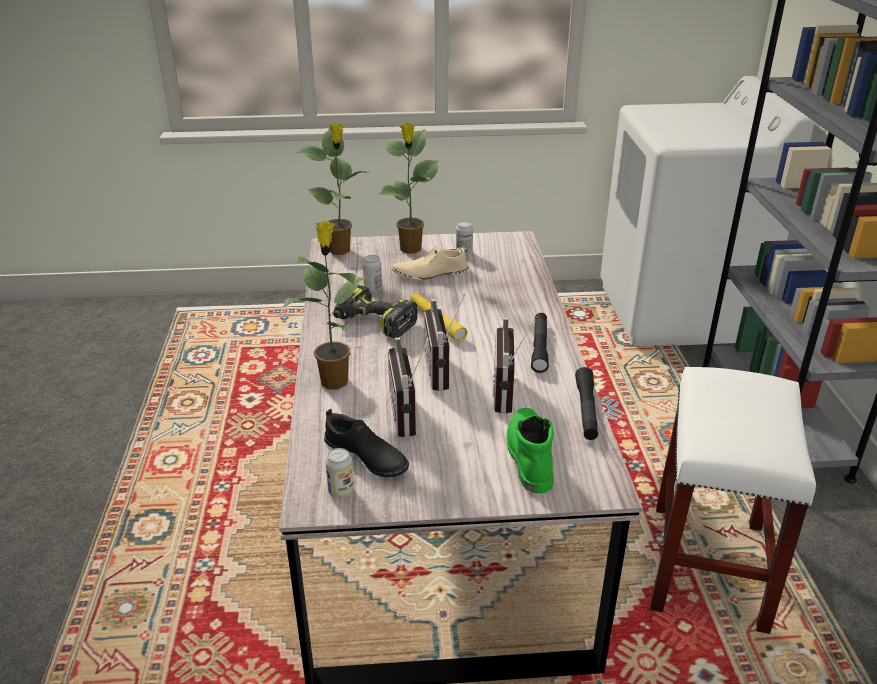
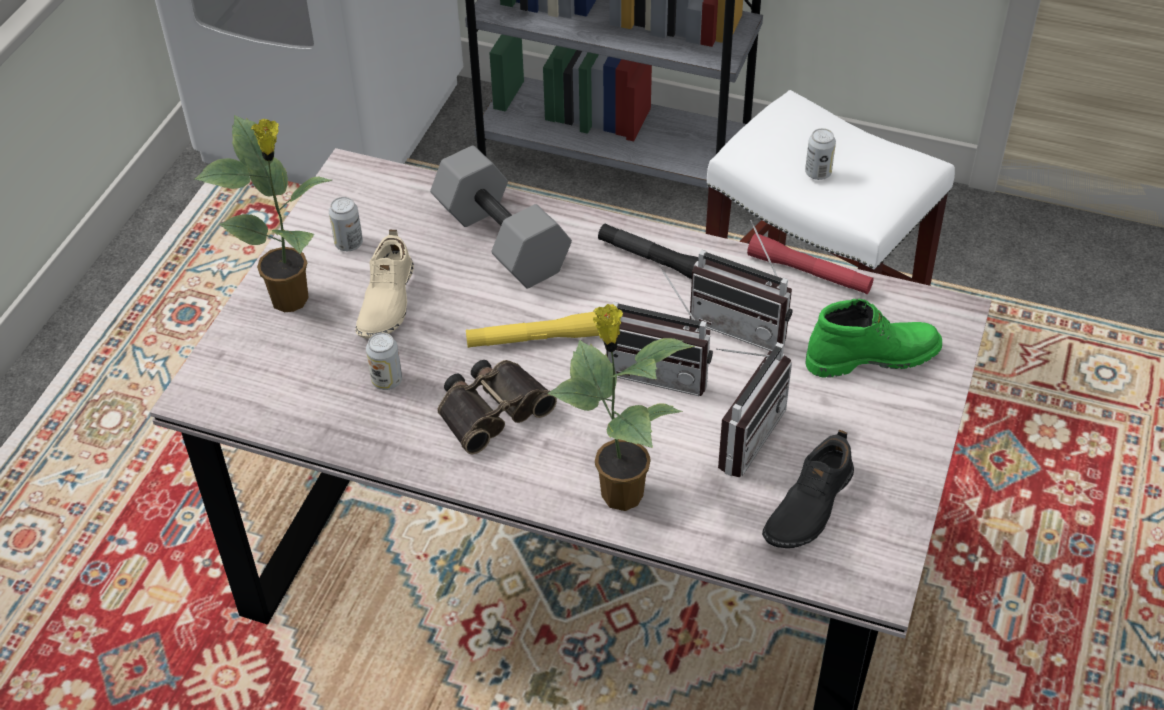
camera: 65 degrees left, 15 degrees up
potted plant [296,123,367,255] -> none
black shoe [324,409,409,477] -> black shoe turned 150 degrees clockwise [762,430,854,548]
can [325,448,354,498] -> can moved to [805,128,836,180]
power drill [333,285,418,339] -> binoculars [437,360,557,454]
radio [388,333,431,438] -> radio turned 75 degrees counterclockwise [716,342,792,477]
green boot [506,408,554,493] -> green boot turned 150 degrees clockwise [806,299,942,378]
black flashlight [575,367,598,440] -> red flashlight [747,233,874,294]
none -> grey dumbbell [430,145,572,288]

